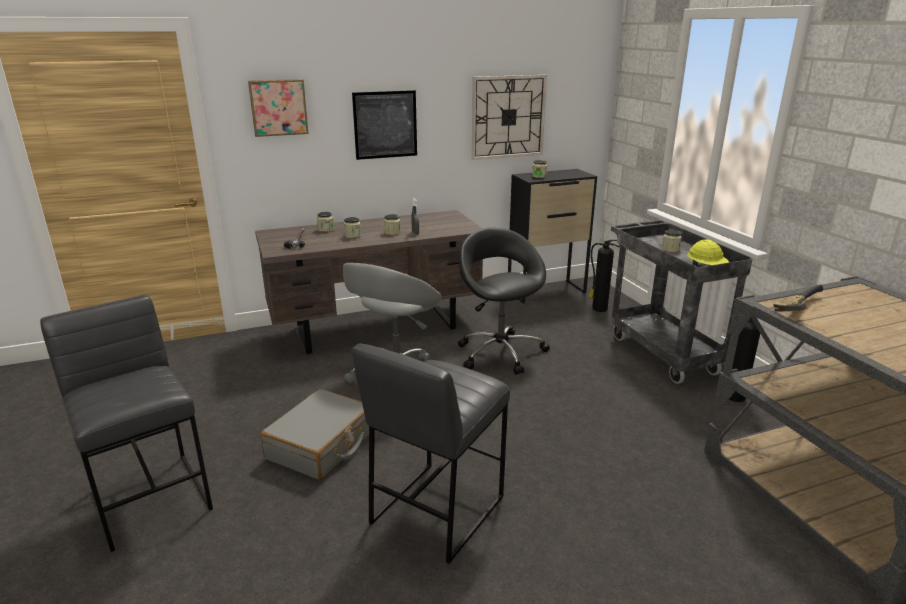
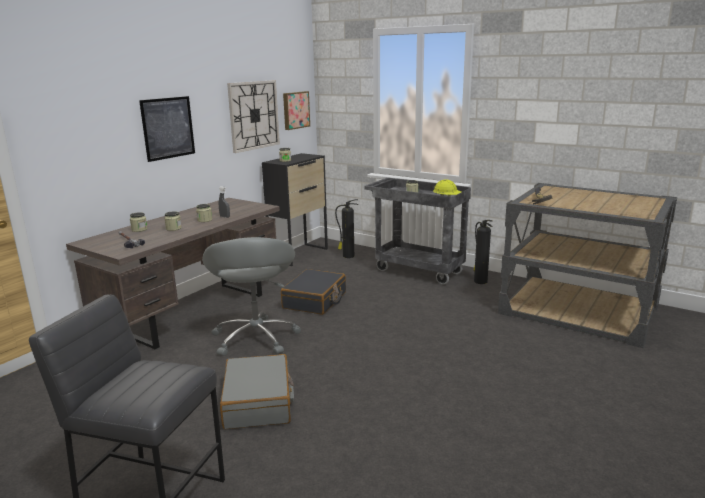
camera: 35 degrees left, 5 degrees down
picture [248,79,309,137] -> picture moved to [283,91,310,130]
grey stool [351,344,510,564] -> none
black office chair [458,227,550,375] -> black suitcase [281,269,346,315]

